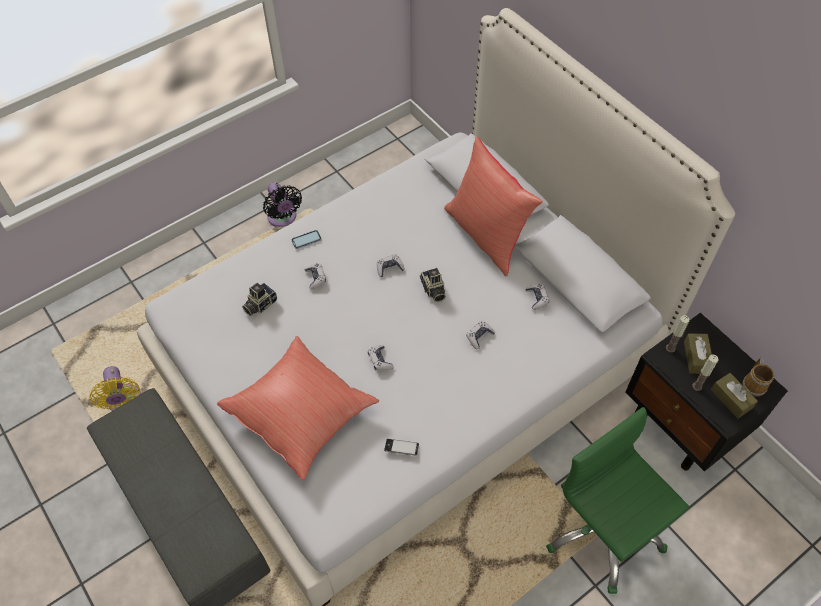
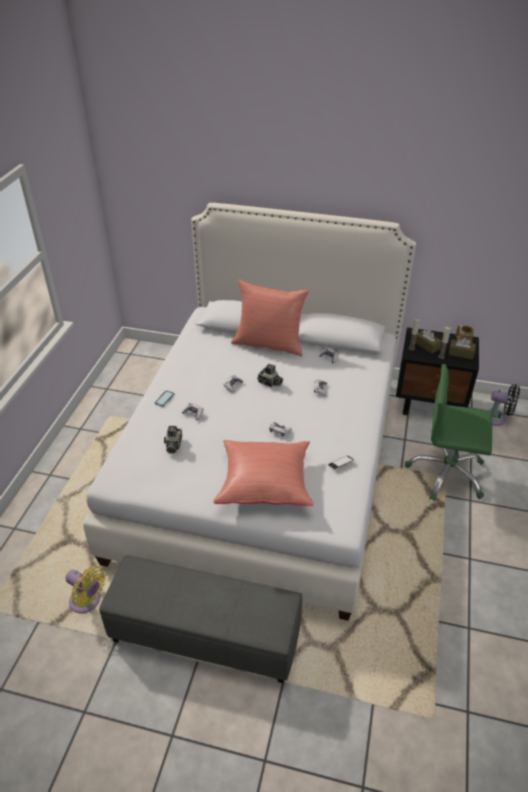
camera: 40 degrees left, 15 degrees down
black fan [263,182,302,227] -> black fan moved to [488,384,520,426]

